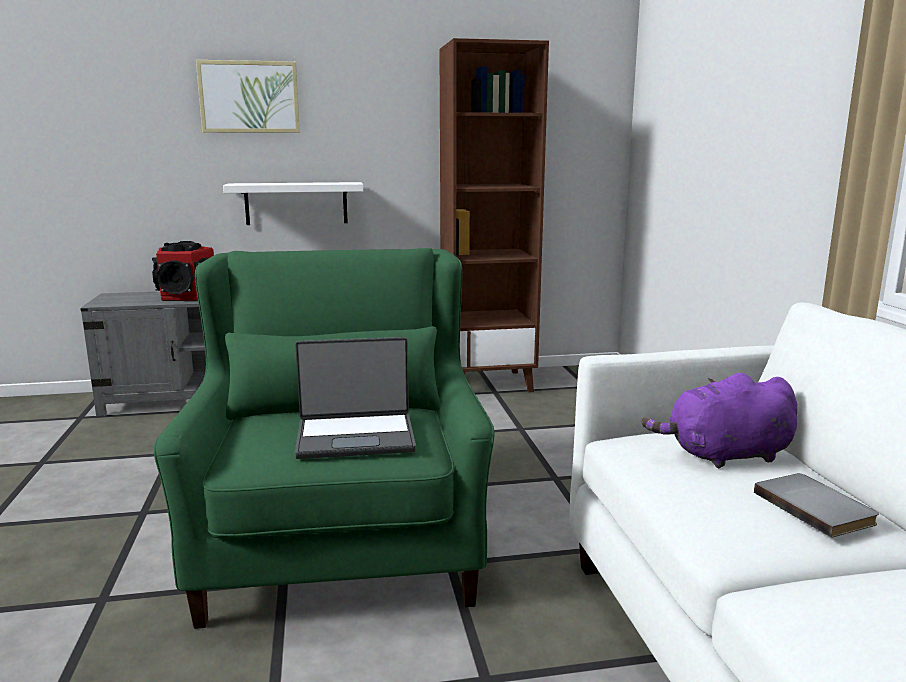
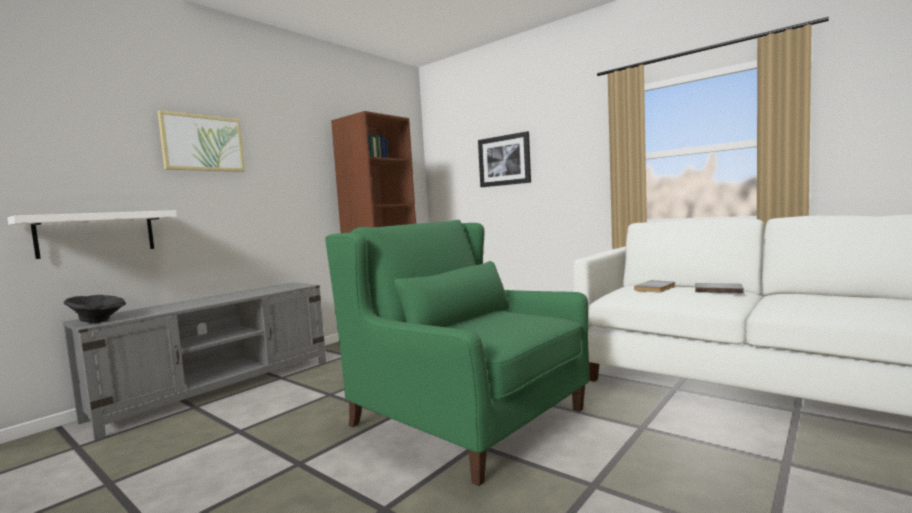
camera: 40 degrees left, 10 degrees down
speaker [152,241,214,301] -> none
white shelf [223,182,363,225] -> white shelf moved to [7,210,177,259]
laptop [295,337,416,459] -> none
purple plush toy [642,373,797,468] -> grey book [634,280,676,293]
none -> black bowl [64,295,126,323]
none -> picture [478,131,531,187]

